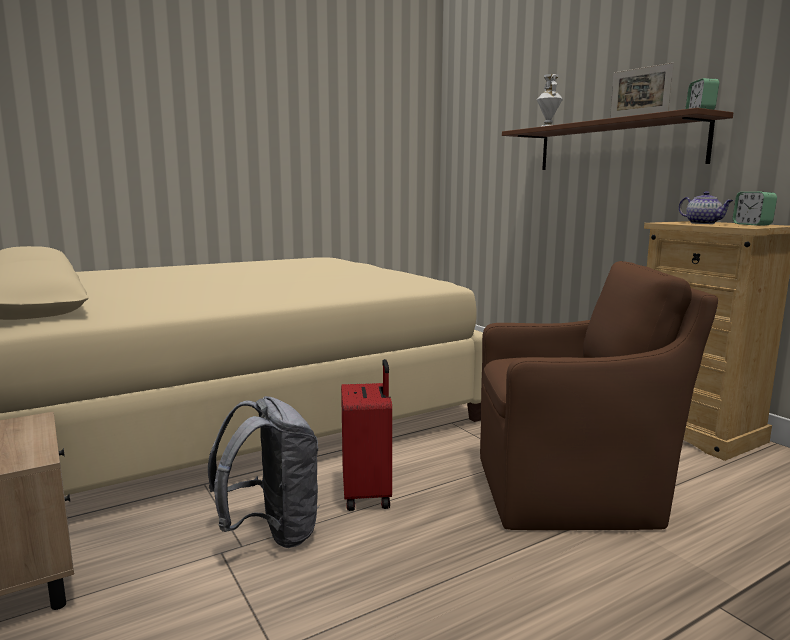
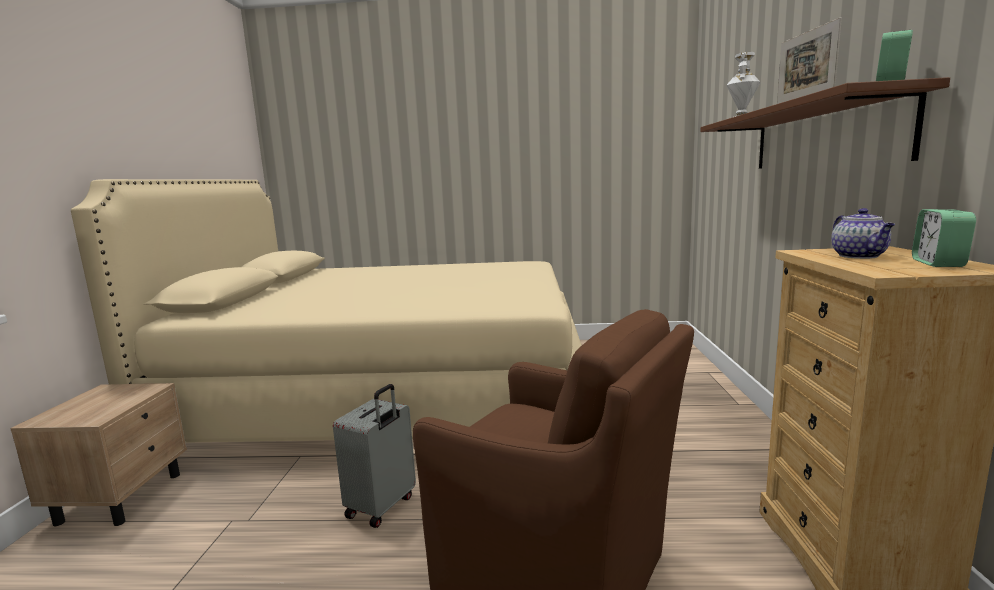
camera: 35 degrees right, 0 degrees up
grey backpack [208,396,319,548] -> none
red suitcase [341,359,392,511] -> grey suitcase [333,384,416,528]

